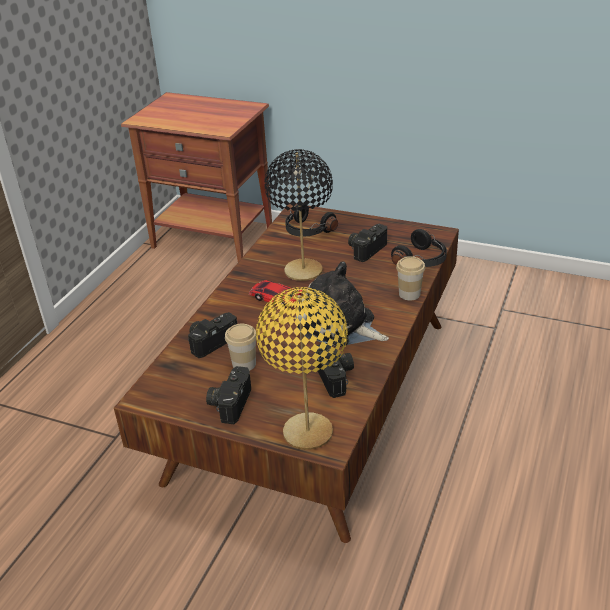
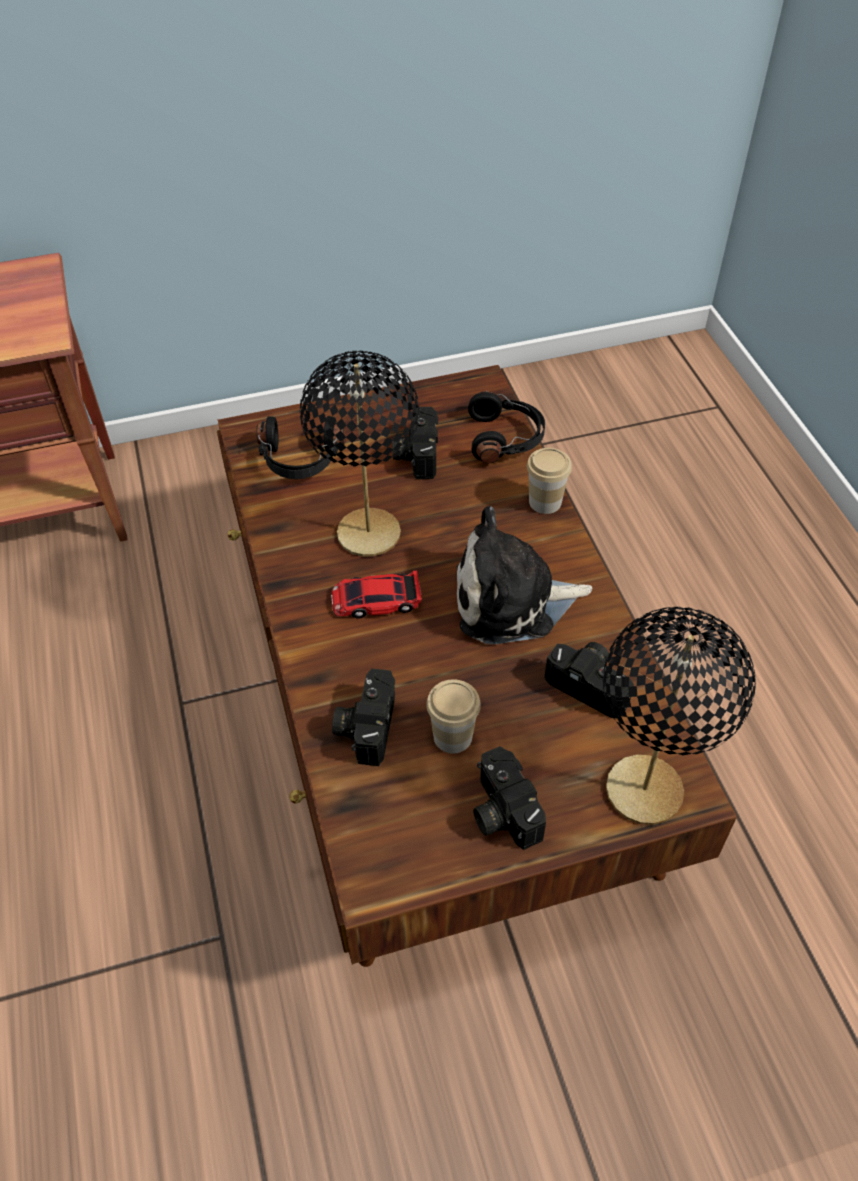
camera: 40 degrees left, 15 degrees up
yellow table lamp [256,287,348,450] -> black table lamp [603,607,756,825]

